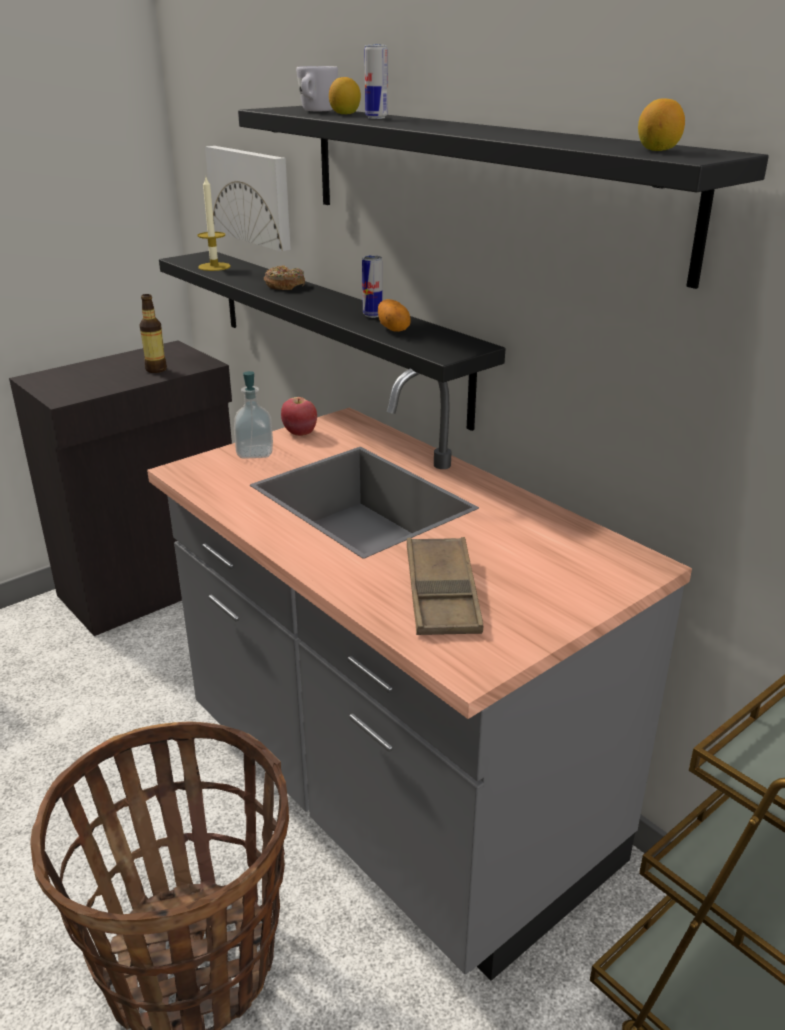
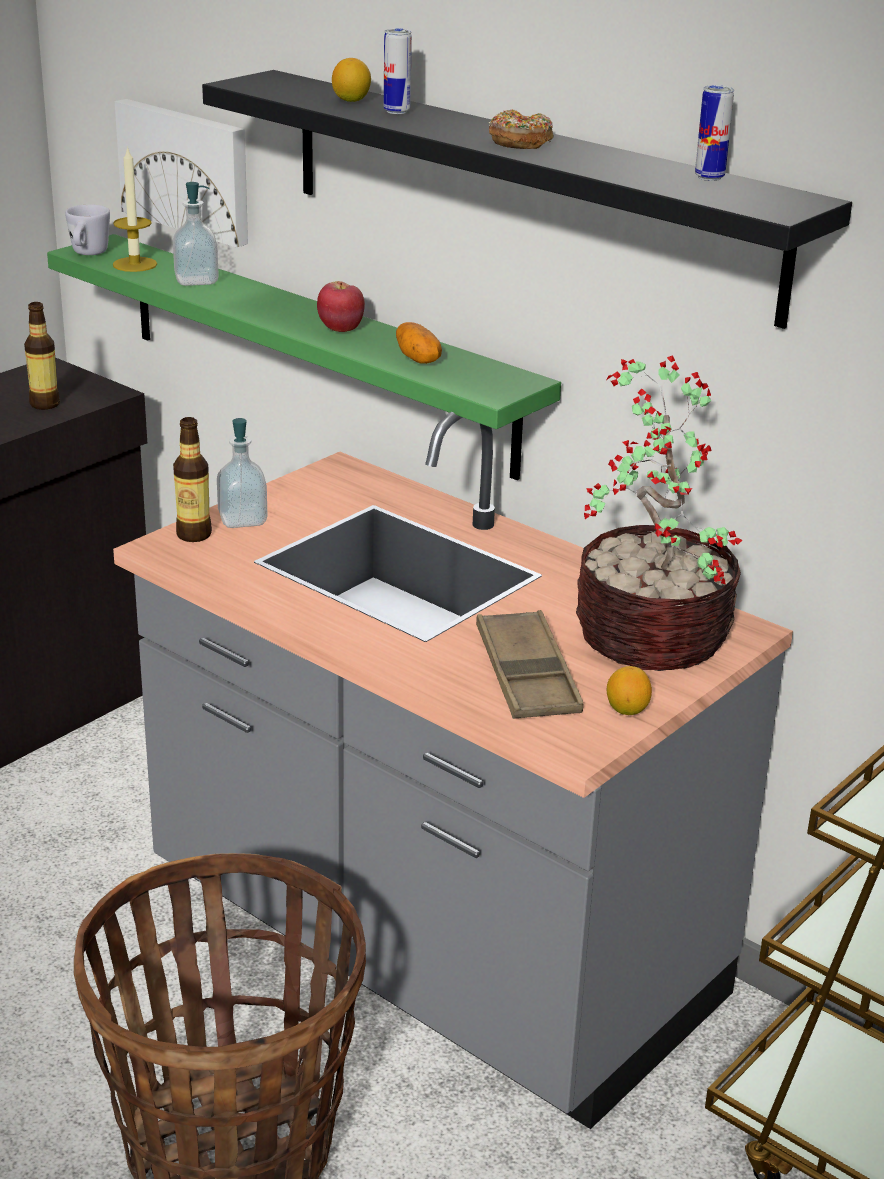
camera: 10 degrees left, 0 degrees up
black shelf [159,251,505,431] -> green shelf [47,234,561,480]
donut [264,265,305,290] -> donut moved to [489,110,554,149]
apple [281,397,317,436] -> apple moved to [317,281,365,332]
white mug [296,66,338,111] -> white mug moved to [65,204,110,255]
can [362,255,382,318] -> can moved to [695,85,734,181]
lemon [638,99,685,151] -> lemon moved to [607,666,652,715]
none -> soap dispenser [173,182,219,286]
none -> bottle [173,417,212,542]
none -> potted plant [576,355,742,671]

